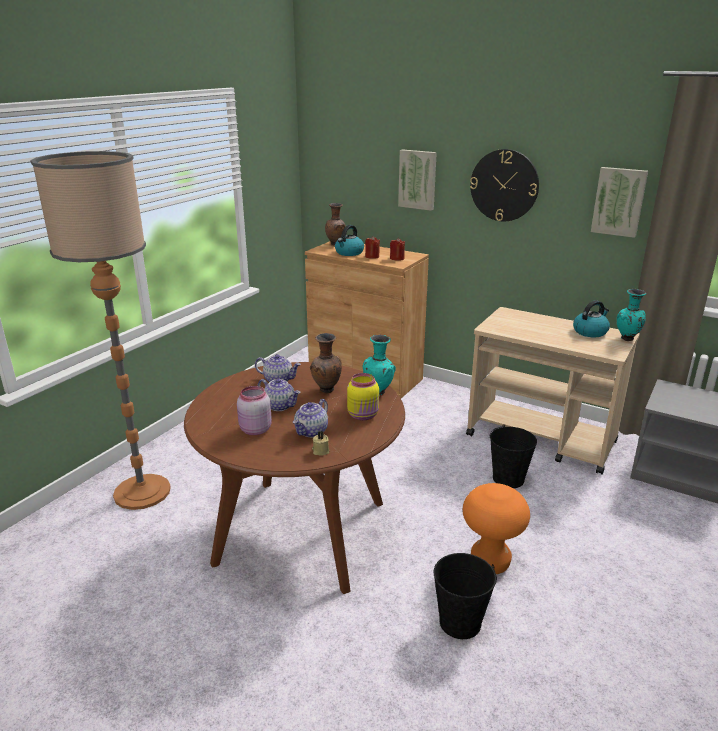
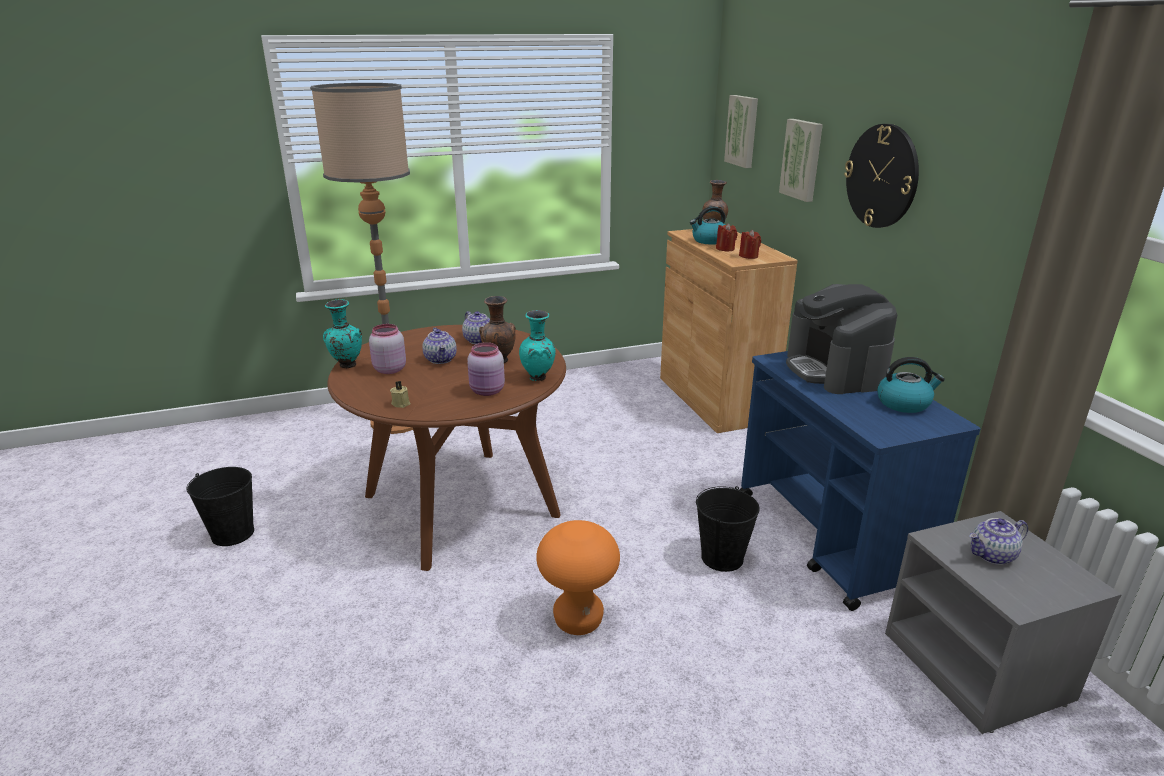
camera: 40 degrees right, 0 degrees up
teapot [293,399,328,437] -> teapot moved to [969,518,1028,565]
yellow jar [347,373,379,420] -> pink jar [467,342,505,396]
black bucket [434,553,497,639] -> black bucket moved to [186,467,254,546]
beige cart [466,307,640,475] -> blue cart [740,351,981,611]
picture [591,167,648,238] -> picture moved to [724,95,758,168]
turquoise vase [617,289,646,341] -> turquoise vase moved to [323,300,362,368]
none -> coffee machine [786,284,897,394]

